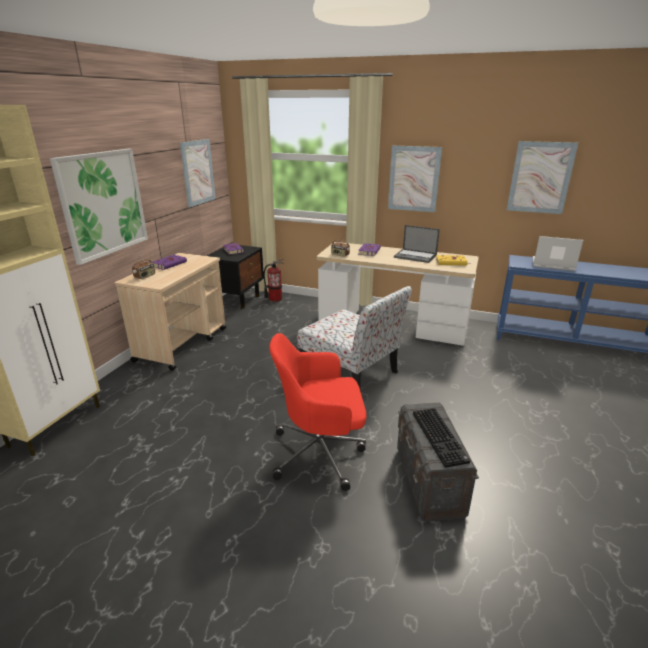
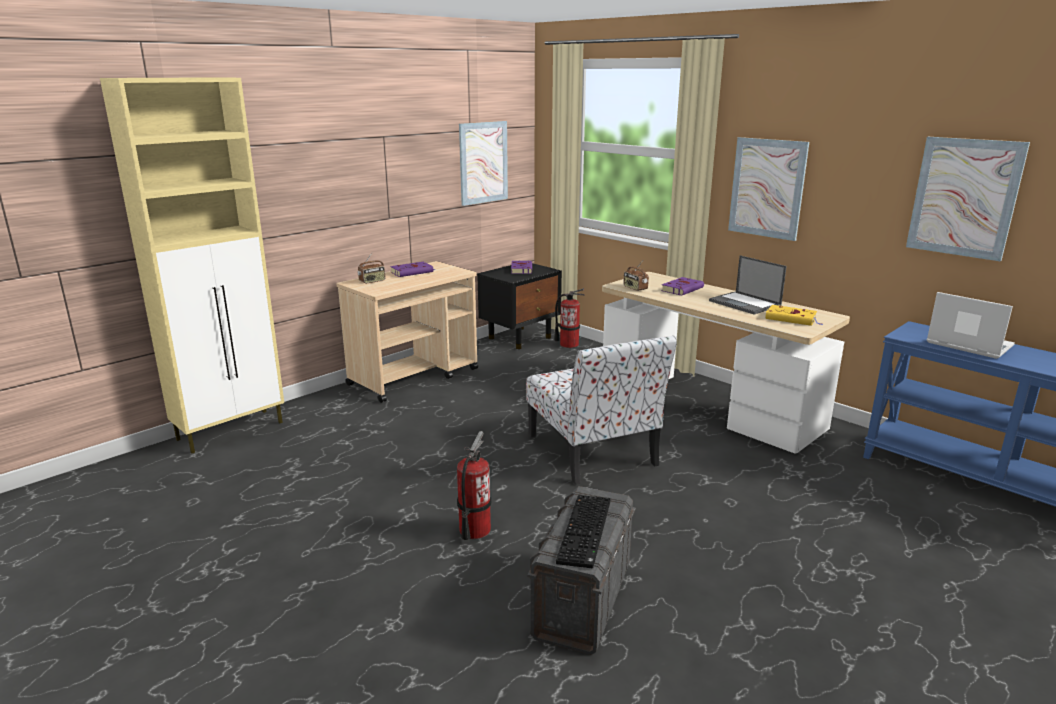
camera: 25 degrees right, 5 degrees down
picture [50,149,148,265] -> none
red office chair [269,333,366,491] -> fire extinguisher [457,431,491,540]

